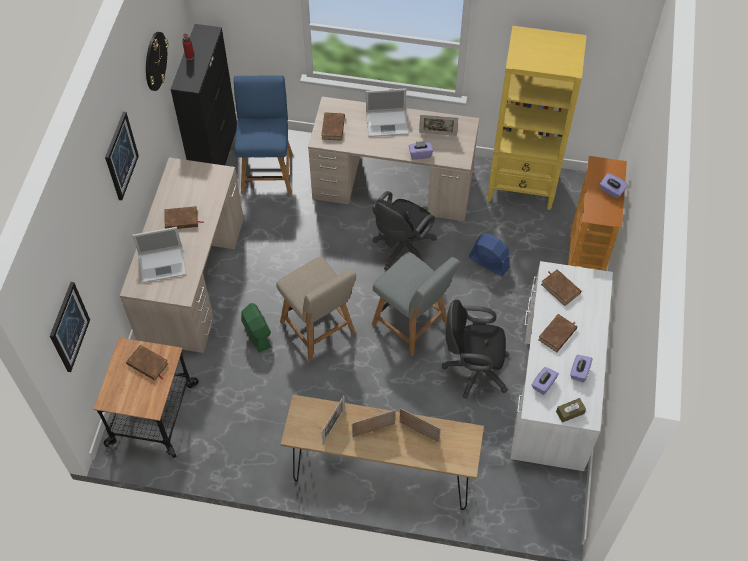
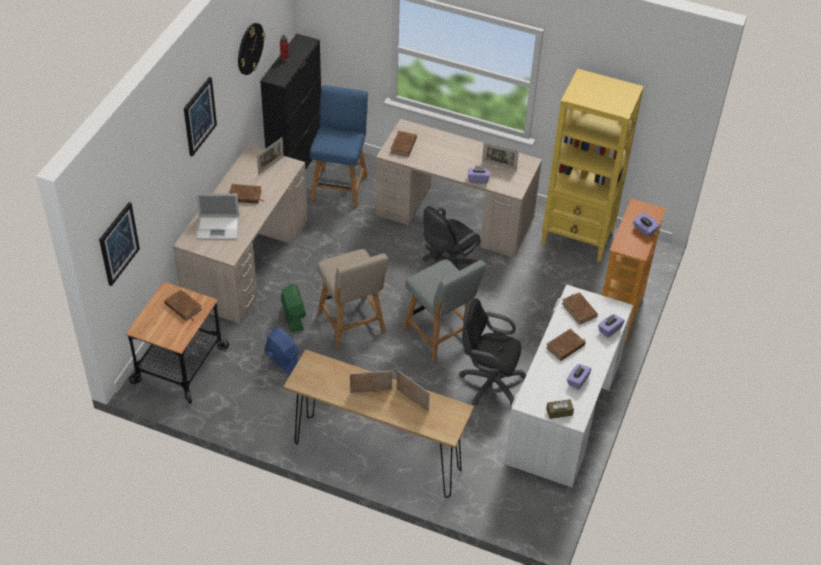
camera: 10 degrees right, 10 degrees down
picture frame [321,395,345,445] -> picture frame moved to [257,137,284,175]
laptop [366,88,409,137] -> none
blue fan [469,233,510,276] -> blue fan moved to [265,328,299,375]
purple tissue box [532,367,559,395] -> purple tissue box moved to [598,314,625,338]

